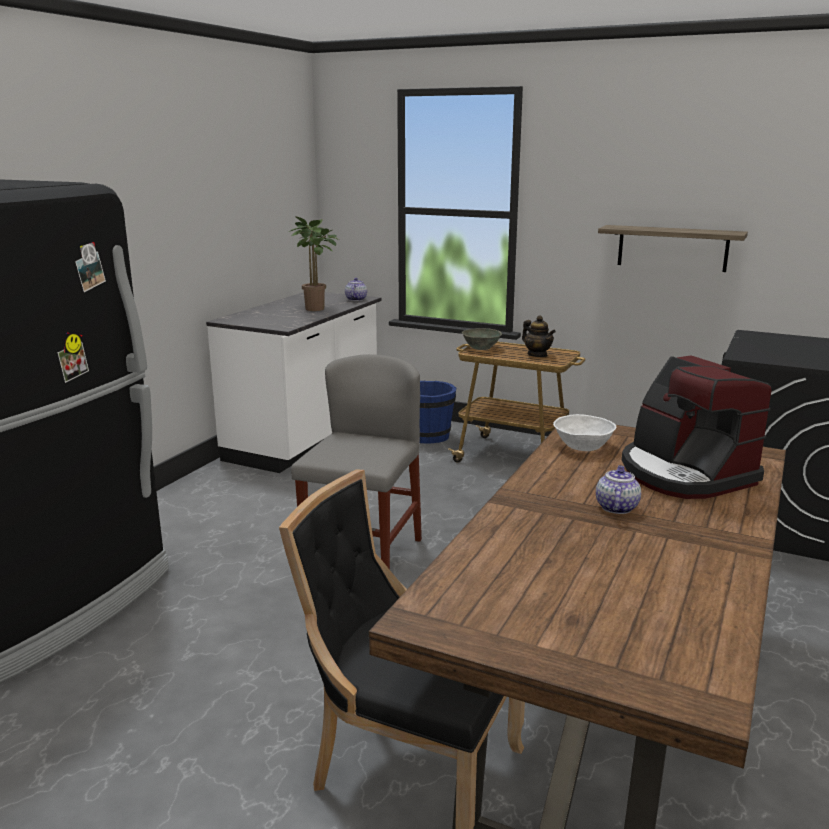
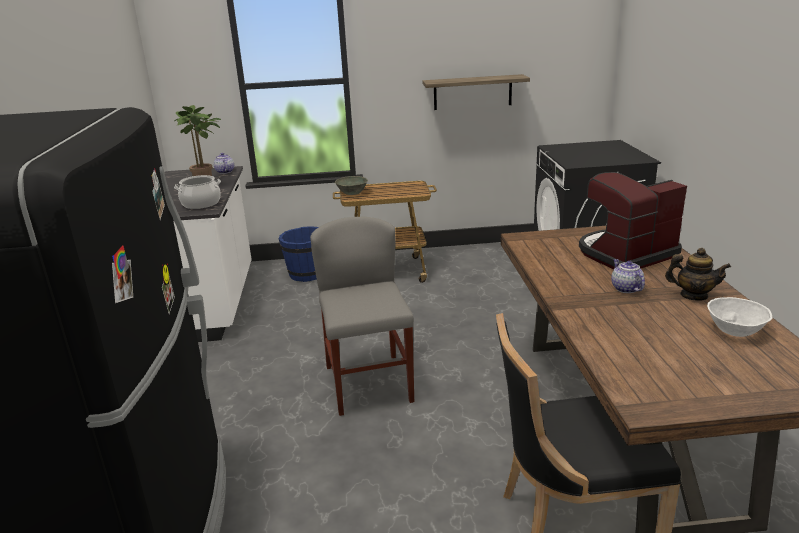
camera: 30 degrees left, 5 degrees up
teapot [522,315,556,357] -> teapot moved to [665,248,731,301]
white bowl [553,414,616,451] -> white bowl moved to [707,297,772,337]
coffee machine [622,356,771,499] -> coffee machine turned 120 degrees clockwise [579,172,687,269]
none -> cooking pot [174,175,221,209]

